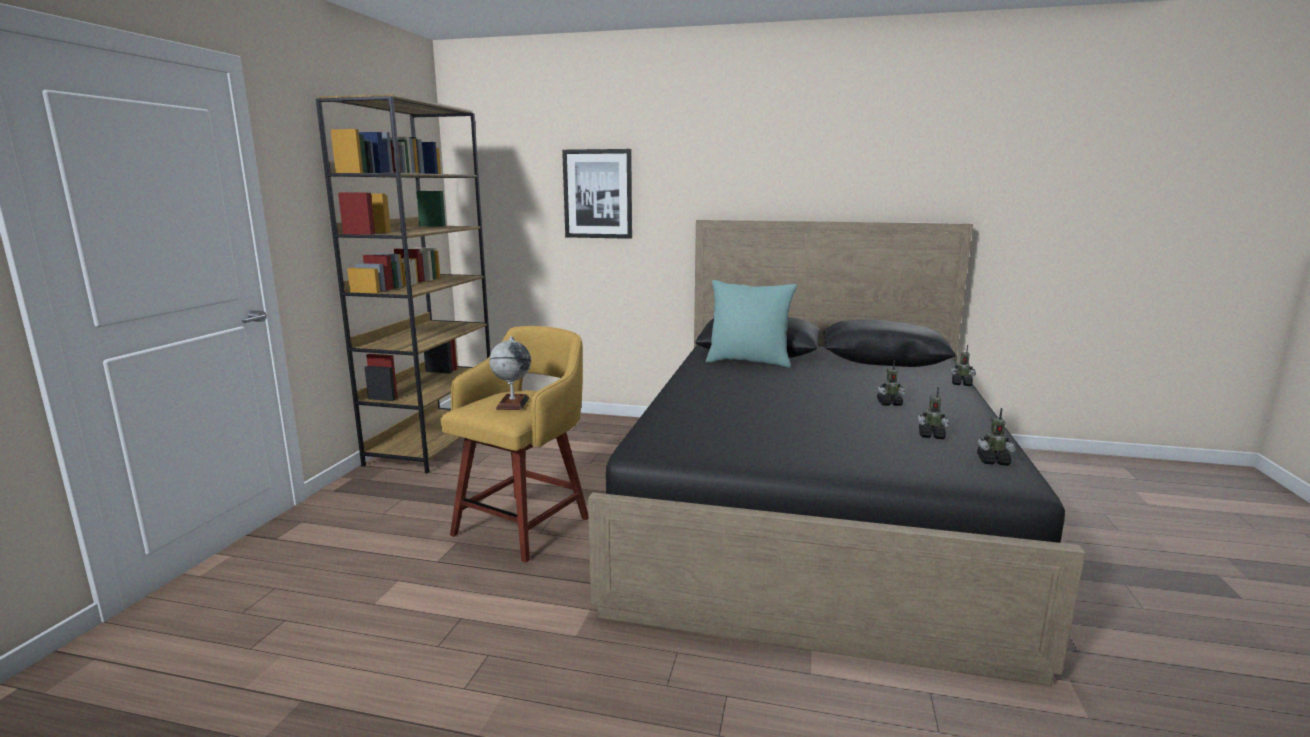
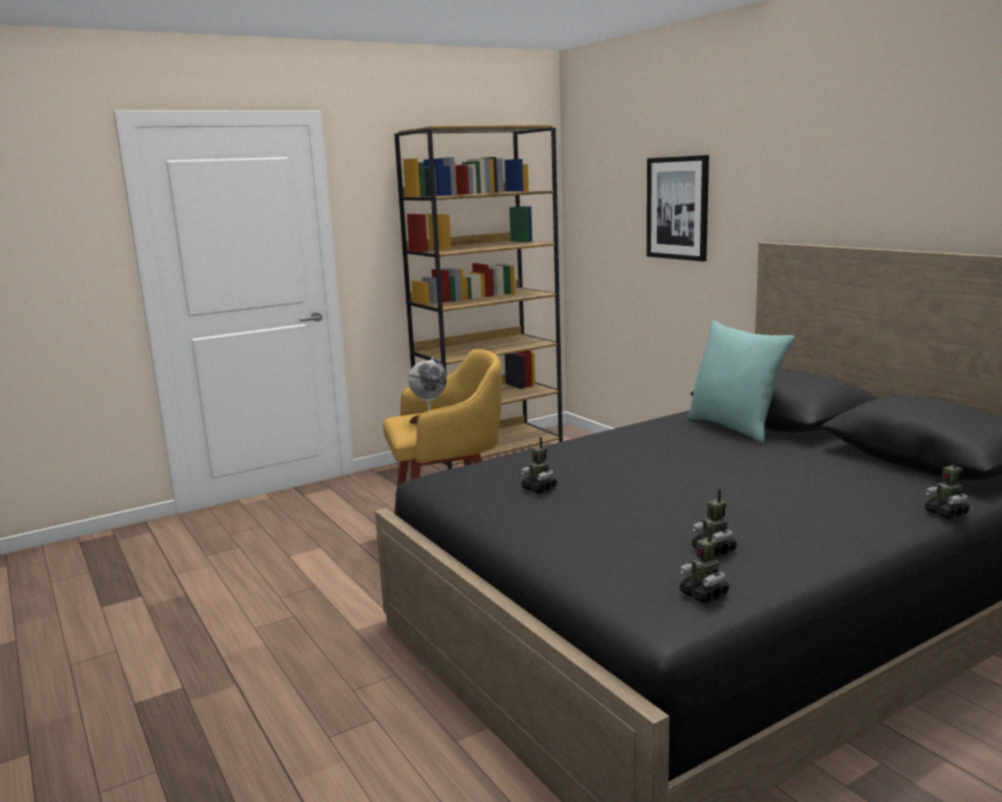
camera: 45 degrees right, 0 degrees up
toy robot [877,361,906,406] -> toy robot moved to [520,437,557,494]

